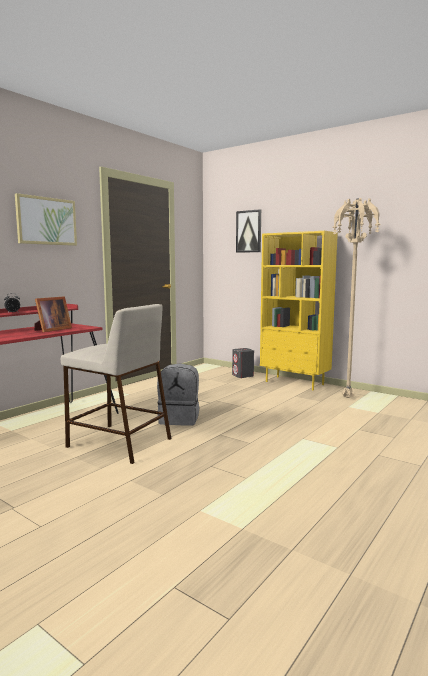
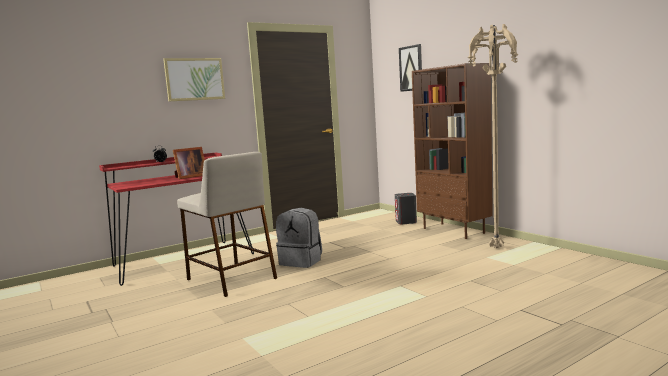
camera: 20 degrees right, 0 degrees up
yellow bookcase [260,231,338,390] -> brown bookcase [412,63,493,239]

